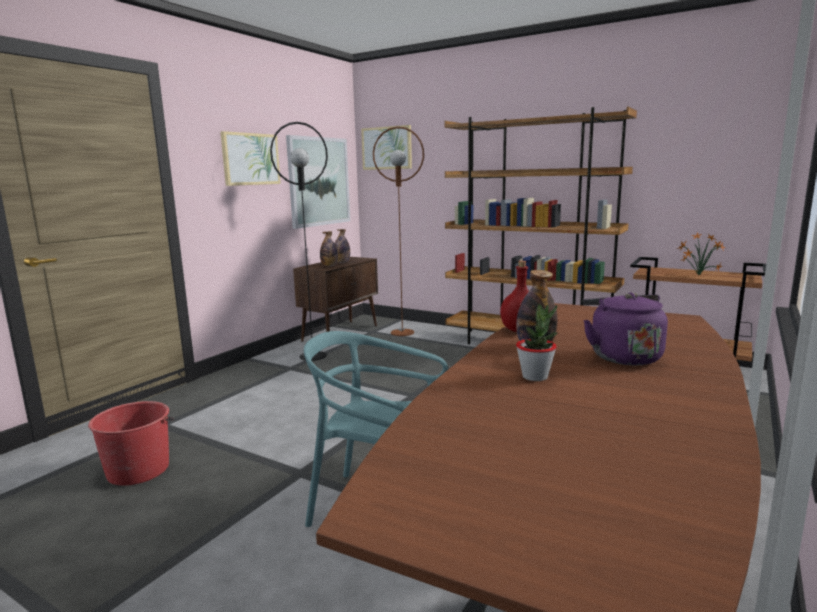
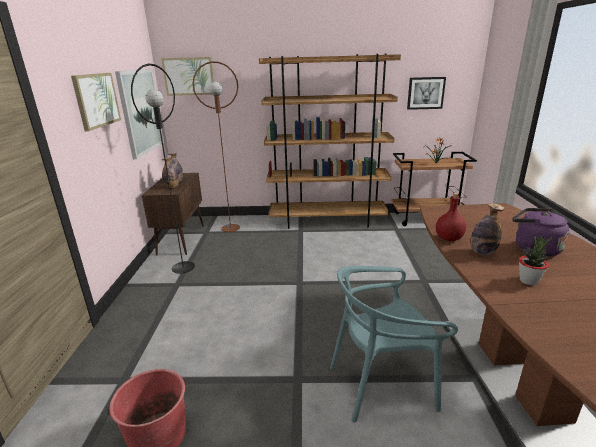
camera: 30 degrees left, 10 degrees up
none -> picture [407,77,446,110]

